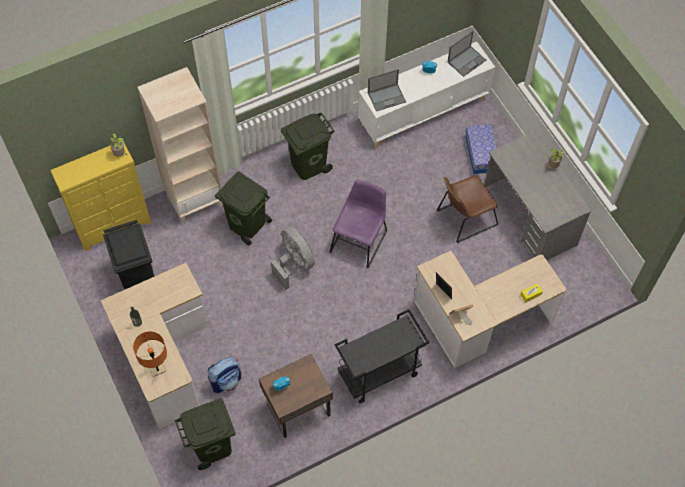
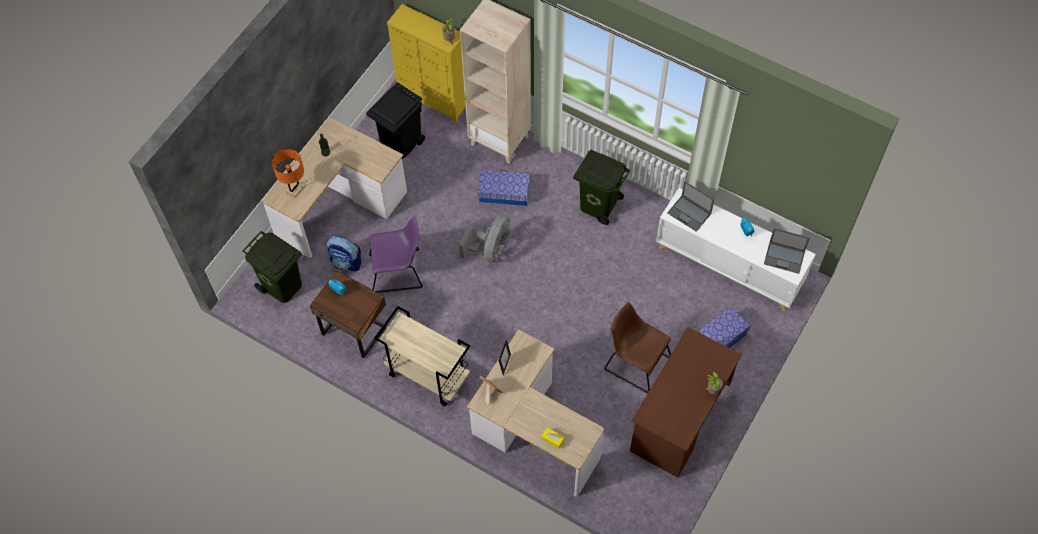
camera: 60 degrees right, 0 degrees up
green trash can [215,171,272,245] -> storage box [478,170,530,206]
purple chair [330,179,387,268] -> purple chair moved to [369,217,423,293]
black cart [335,309,429,403] -> beige cart [374,306,470,406]
grey desk [484,131,592,260] -> brown desk [630,327,742,478]

